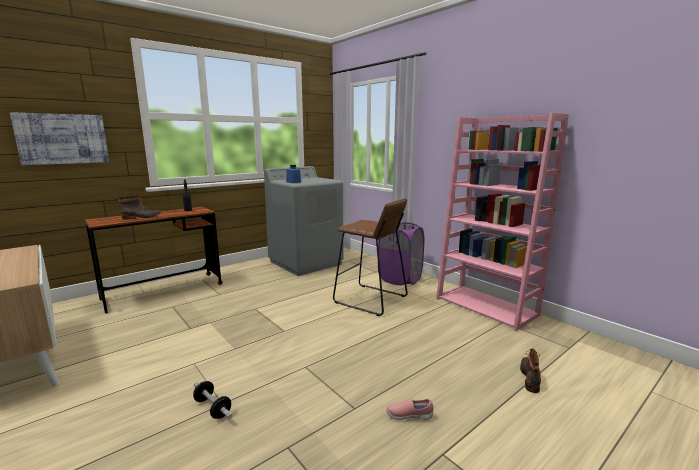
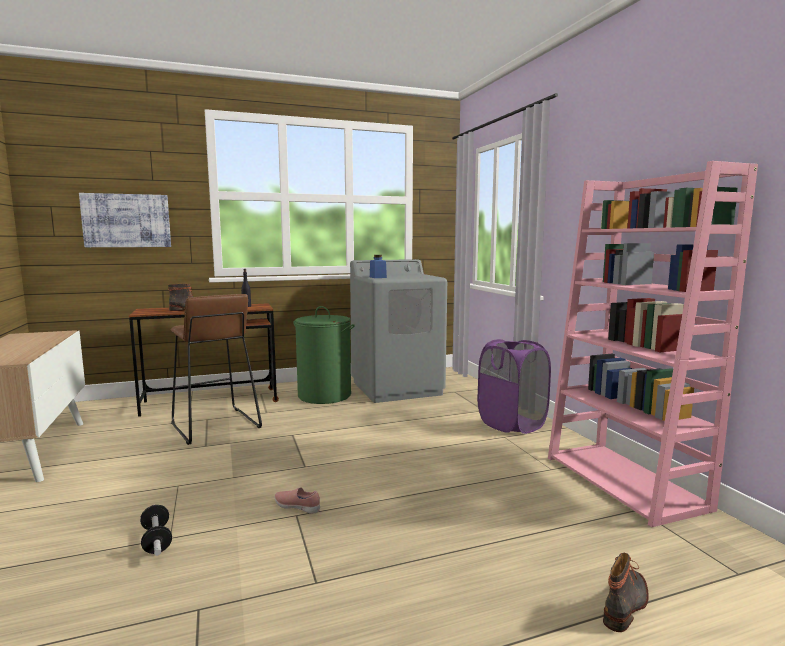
camera: 20 degrees right, 5 degrees down
brown stool [333,198,408,316] -> brown stool moved to [170,294,262,445]
pink shoe [386,398,434,420] -> pink shoe moved to [274,488,320,514]
none -> green laundry basket [293,306,354,404]

